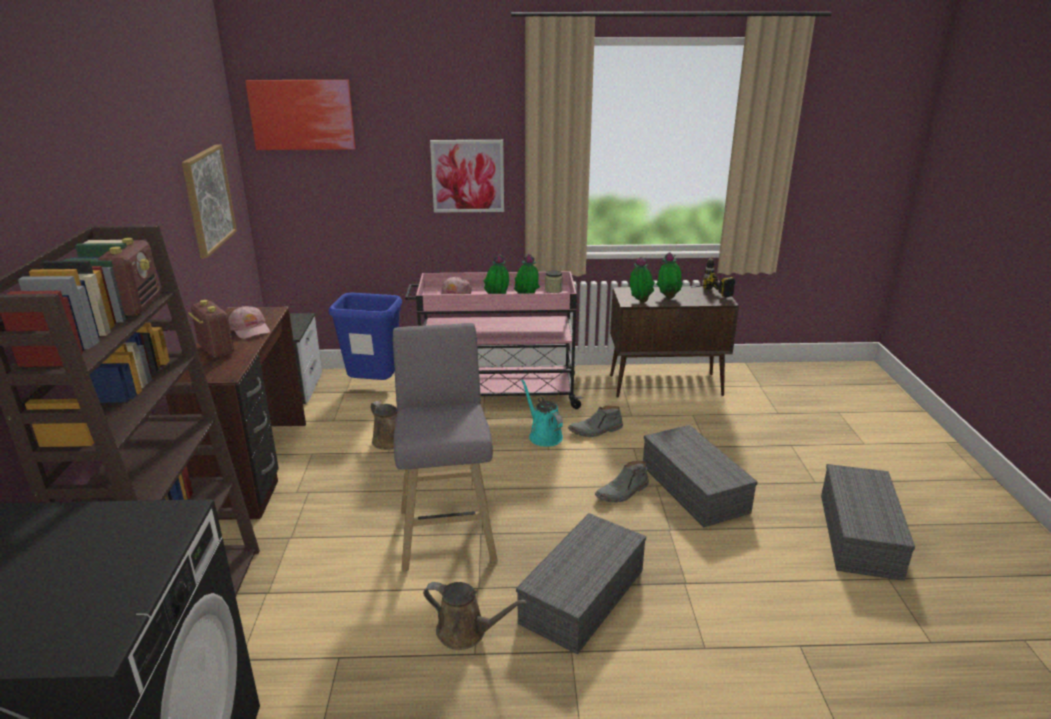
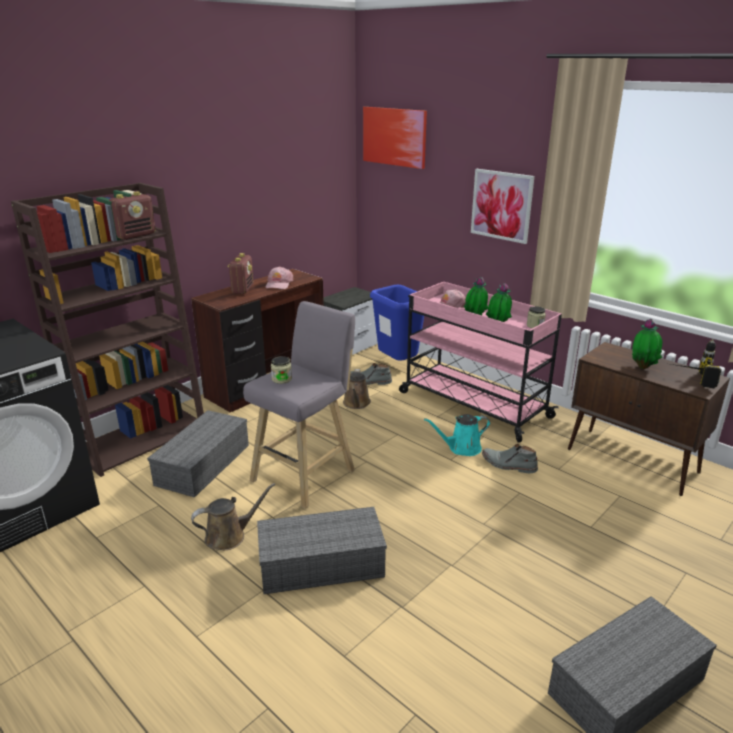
camera: 45 degrees right, 0 degrees up
picture [182,144,237,258] -> none
brown watering can [423,582,527,650] -> brown watering can turned 90 degrees counterclockwise [191,483,275,550]
turquoise watering can [521,379,563,447] -> turquoise watering can turned 120 degrees counterclockwise [424,414,490,456]
grey boot [595,461,649,503] -> grey boot moved to [350,363,392,385]
potted plant [630,257,655,303] -> none
grey storage box [643,425,757,528] -> grey storage box moved to [147,410,249,497]
none -> jar [271,356,292,384]

